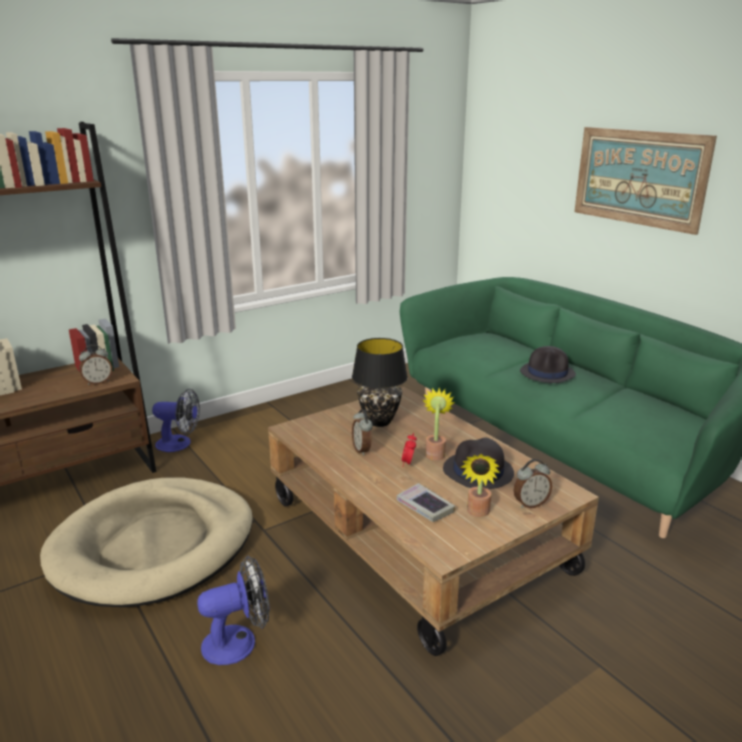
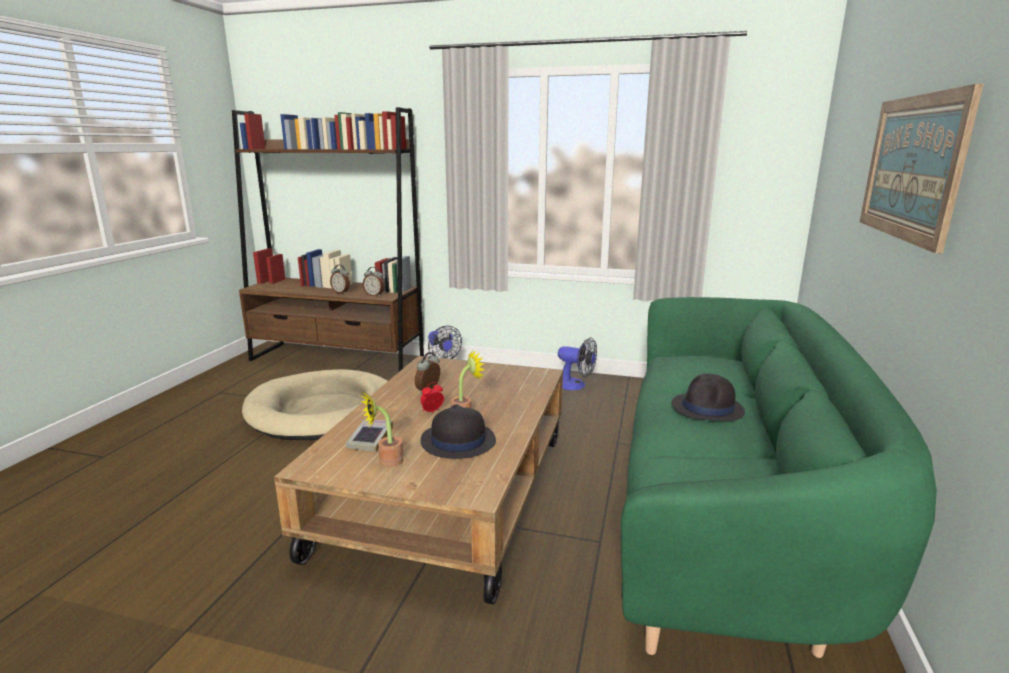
camera: 50 degrees right, 5 degrees down
fan [197,556,269,665] -> fan moved to [558,337,597,390]
black table lamp [352,338,408,427] -> none
alarm clock [514,459,552,508] -> alarm clock moved to [330,265,350,294]

